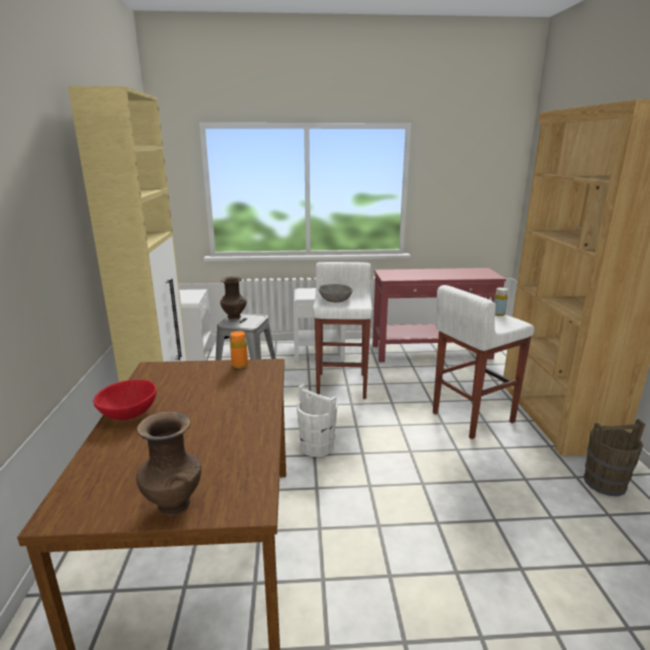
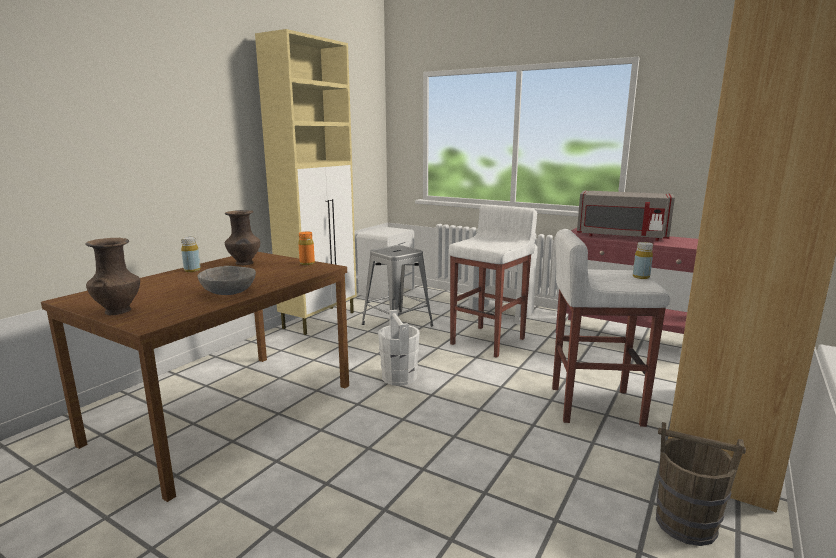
camera: 35 degrees right, 5 degrees down
red bowl [93,380,157,420] -> yellow bottle [181,237,201,272]
brown vase [220,276,247,319] -> brown vase moved to [225,210,260,265]
grey bowl [319,284,353,302] -> grey bowl moved to [198,266,256,295]
none -> grey microwave [577,191,675,241]

